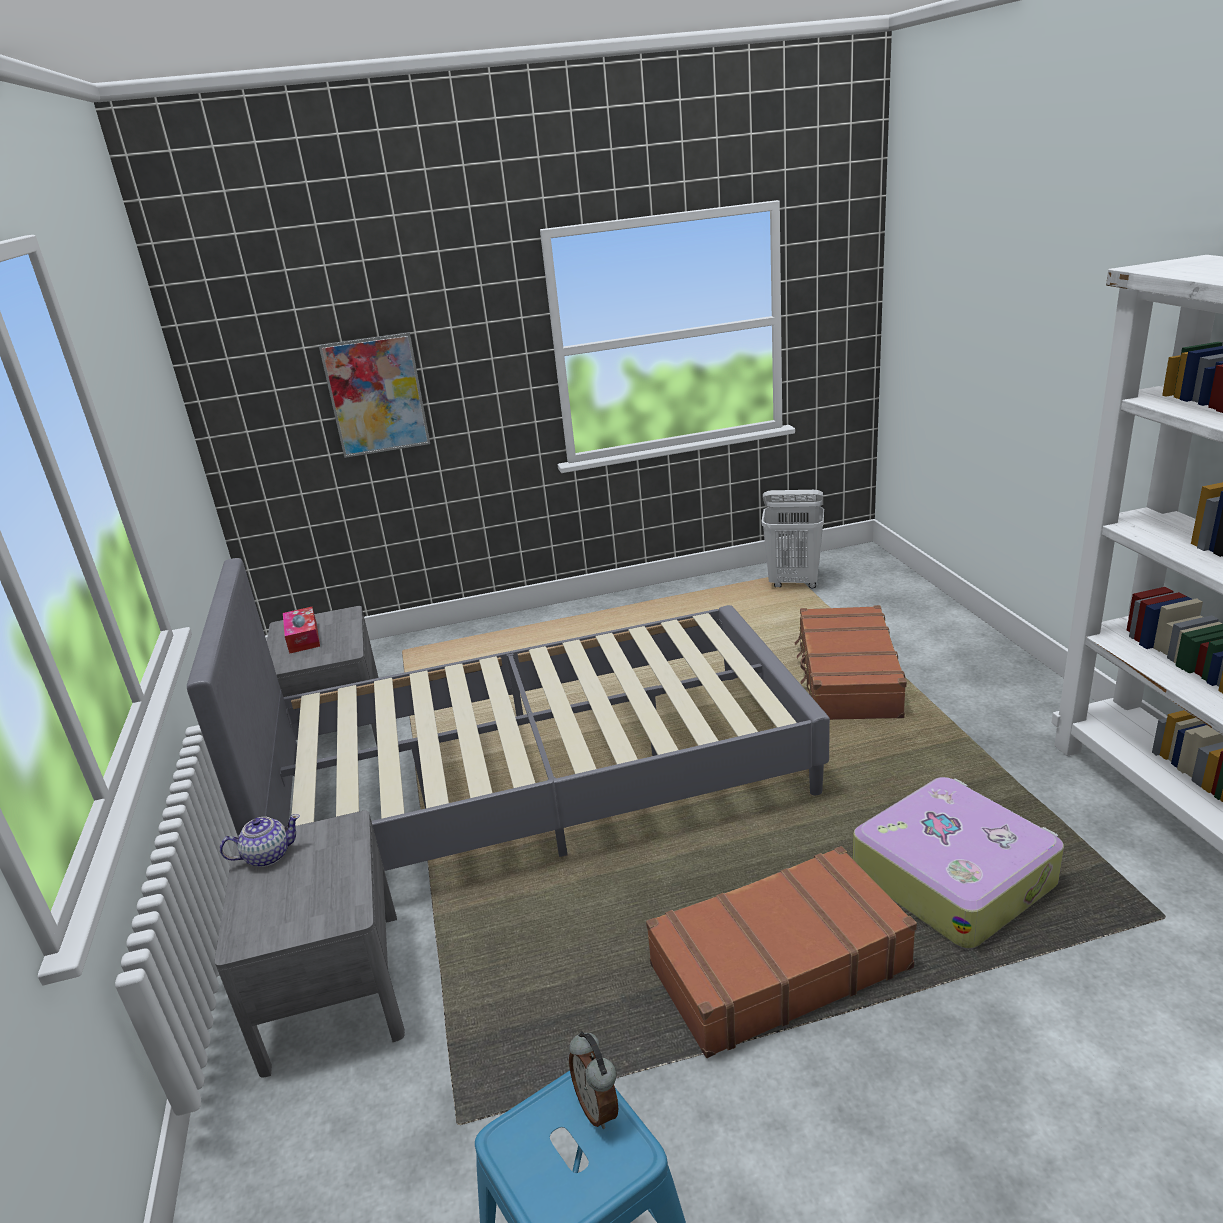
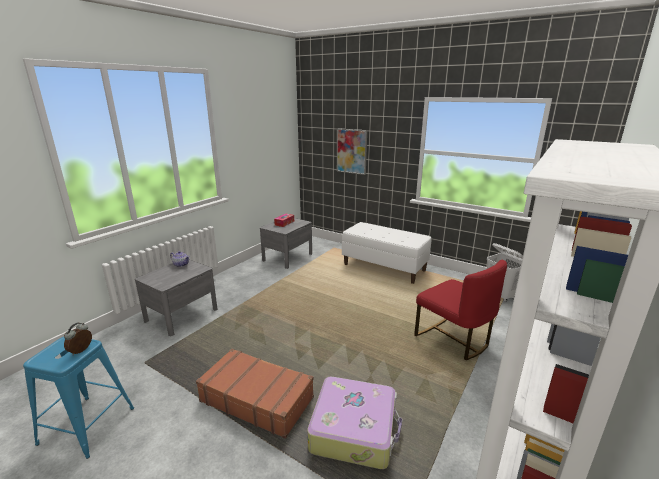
camera: 45 degrees right, 5 degrees down
grey bed [187,558,830,871] -> none
brown suitcase [795,605,907,720] -> red chair [414,260,507,360]
none -> white bench [342,222,431,284]

